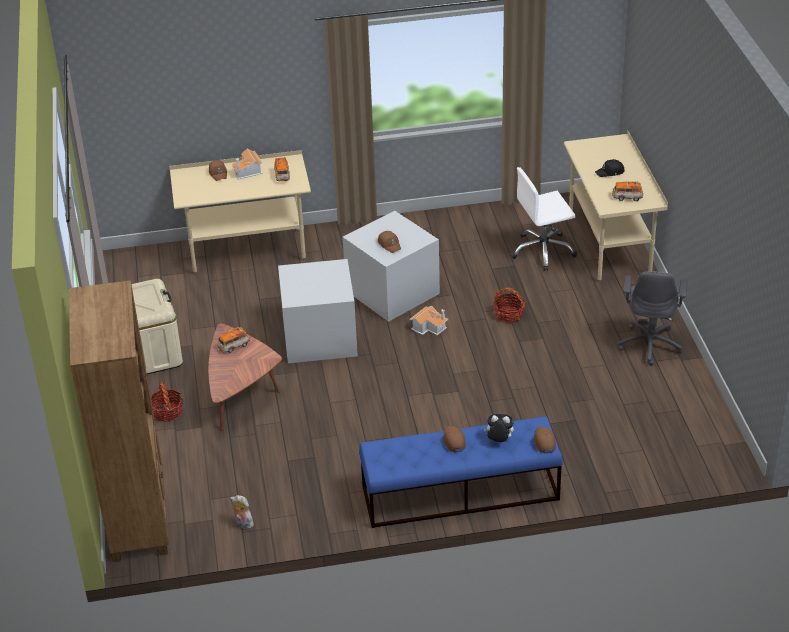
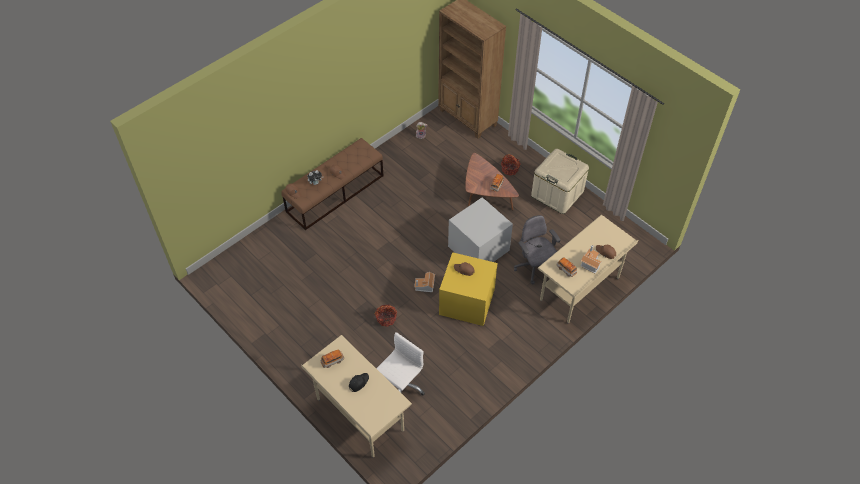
camera: 145 degrees right, 15 degrees up
grey storage box [343,211,440,322] -> yellow storage box [439,252,498,326]
blue bench [359,416,563,528] -> brown bench [281,138,383,230]
grey office chair [618,271,687,366] -> grey office chair moved to [514,215,560,284]

